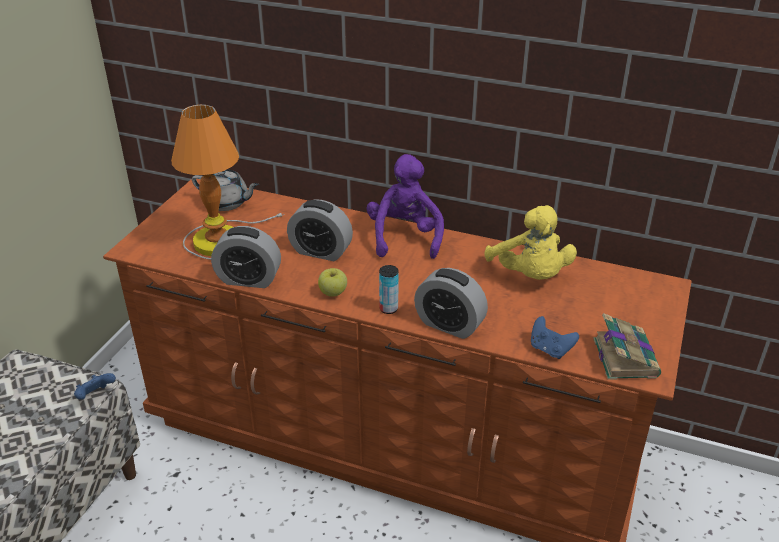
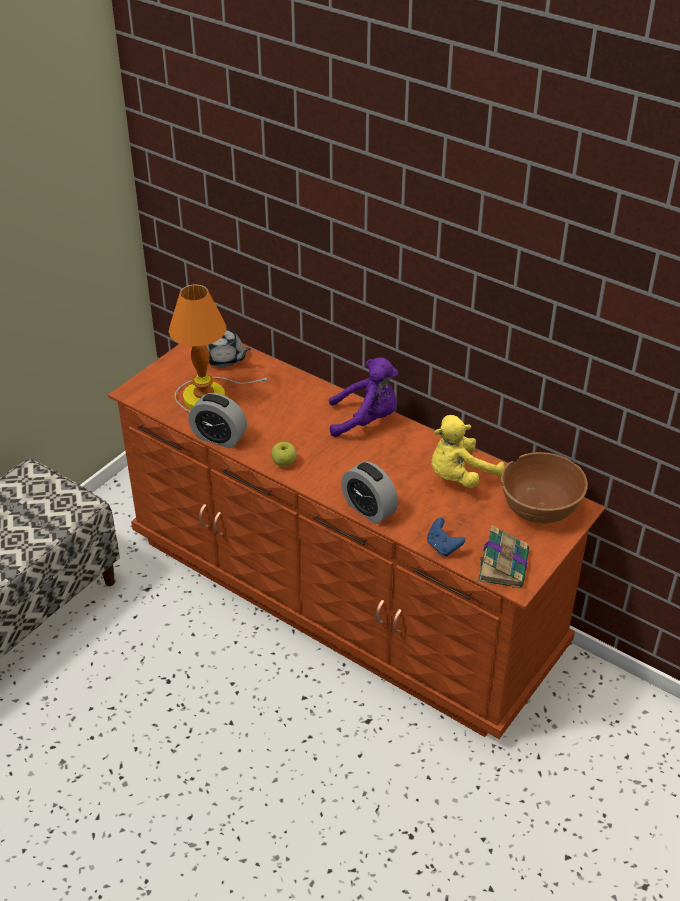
camera: 15 degrees right, 5 degrees up
blue game controller [74,373,116,400] -> none
alarm clock [287,199,353,261] -> none
purple plush toy [367,154,444,259] -> purple plush toy turned 75 degrees clockwise [329,357,398,437]
can [379,265,399,314] -> none
yellow plush toy [484,205,577,280] -> yellow plush toy turned 60 degrees clockwise [432,415,505,488]
none -> brown bowl [501,452,588,524]

